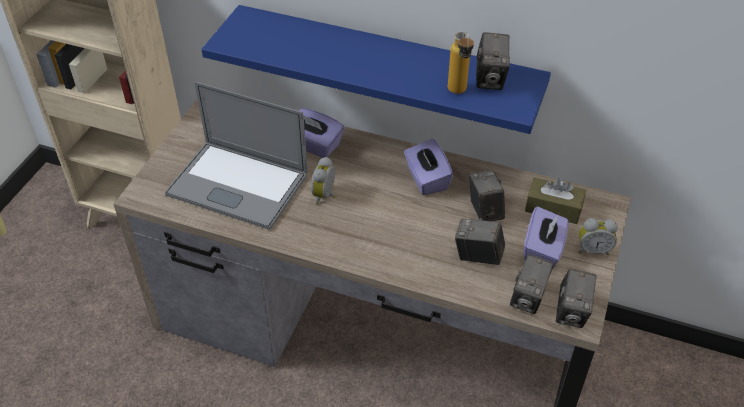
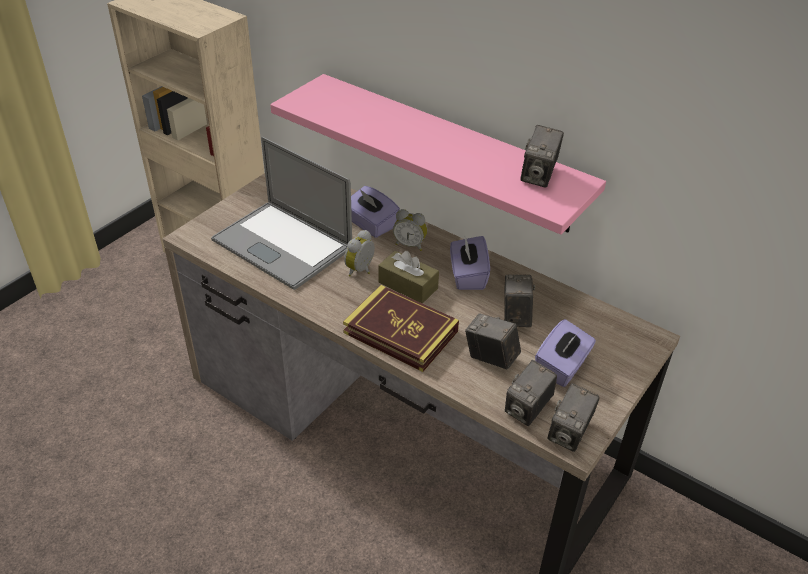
camera: 15 degrees right, 5 degrees down
blue shelf [201,5,551,134] -> pink shelf [270,74,606,235]
bottle [448,32,474,94] -> none
brown tissue box [525,177,586,224] -> brown tissue box moved to [378,251,439,304]
alarm clock [579,218,618,255] -> alarm clock moved to [393,209,427,251]
none -> book [343,285,459,372]

